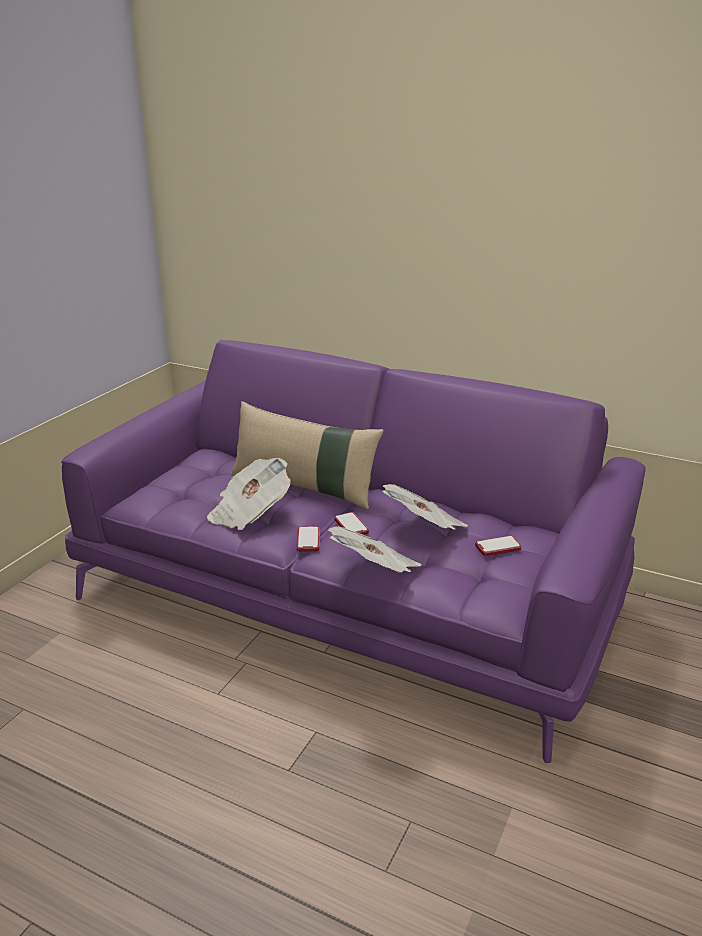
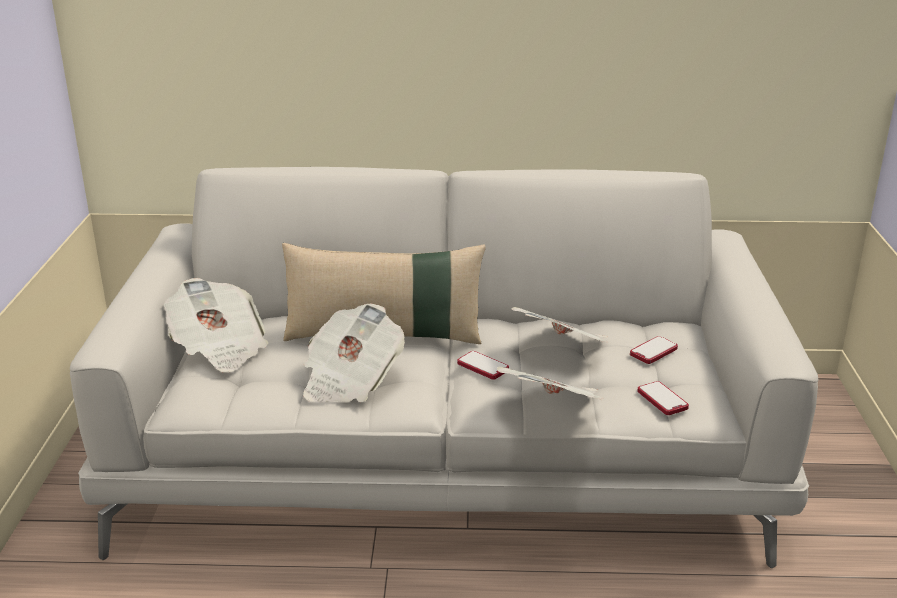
camera: 25 degrees left, 0 degrees up
purple sofa [61,340,646,763] -> white sofa [70,167,818,568]
phone [297,527,320,552] -> phone moved to [637,381,689,415]
none -> newspaper [164,278,268,373]

